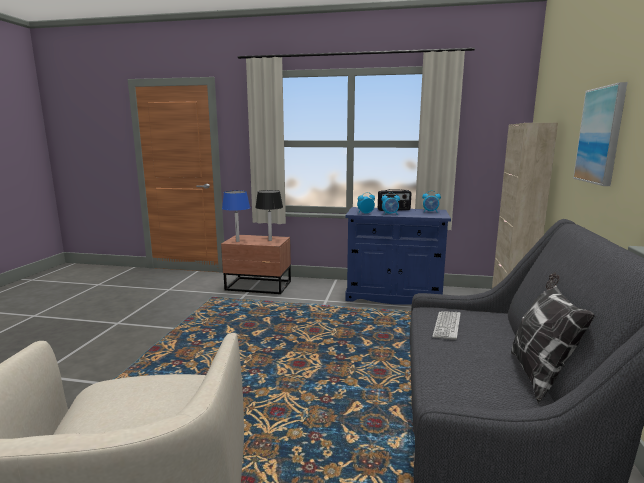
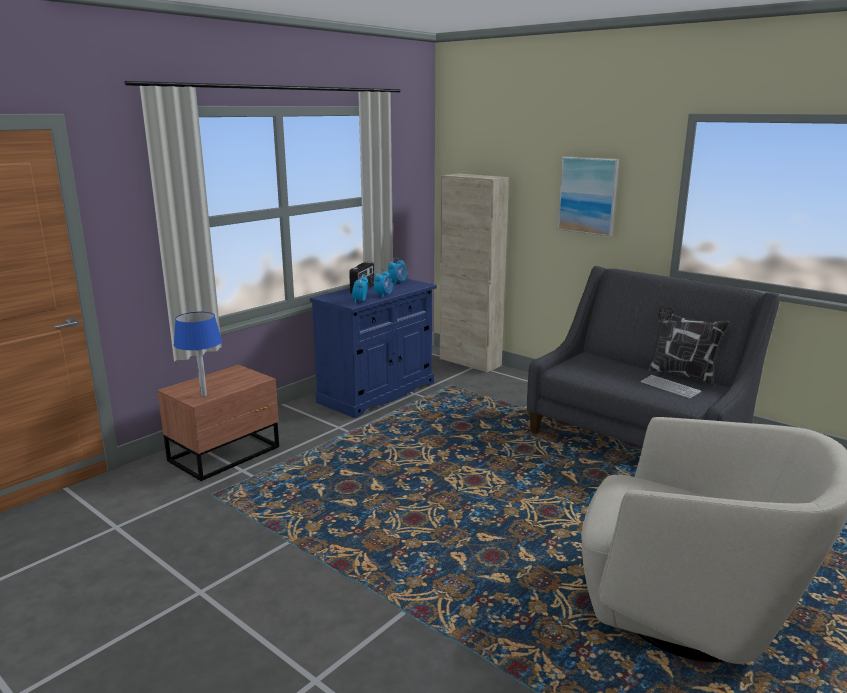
camera: 60 degrees left, 5 degrees up
black table lamp [255,190,283,241] -> none
keyboard [432,311,461,340] -> keyboard moved to [641,375,701,399]

